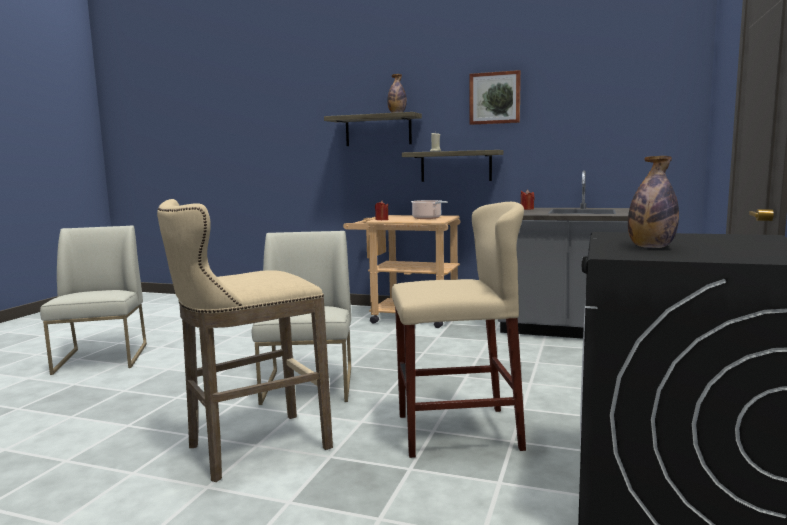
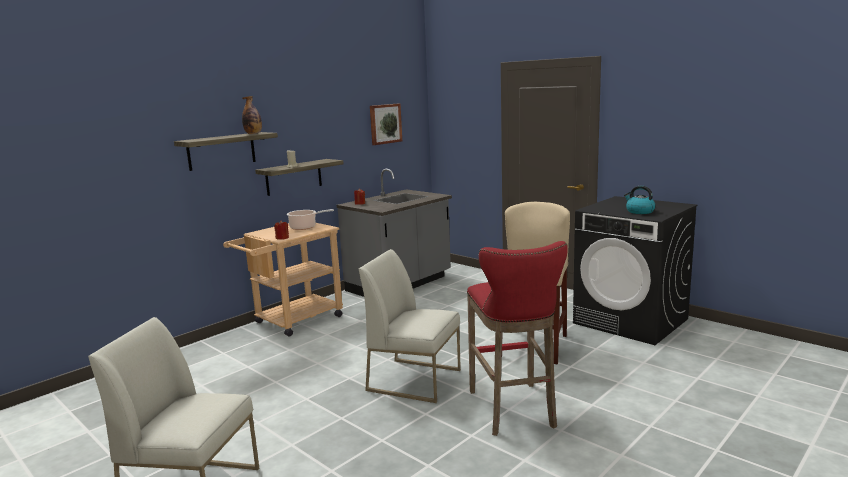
camera: 65 degrees left, 5 degrees up
beige stool [157,199,333,482] -> red stool [467,241,568,436]
picture [470,70,521,125] -> picture moved to [370,103,402,145]
bottle [628,156,679,248] -> kettle [624,186,656,214]

